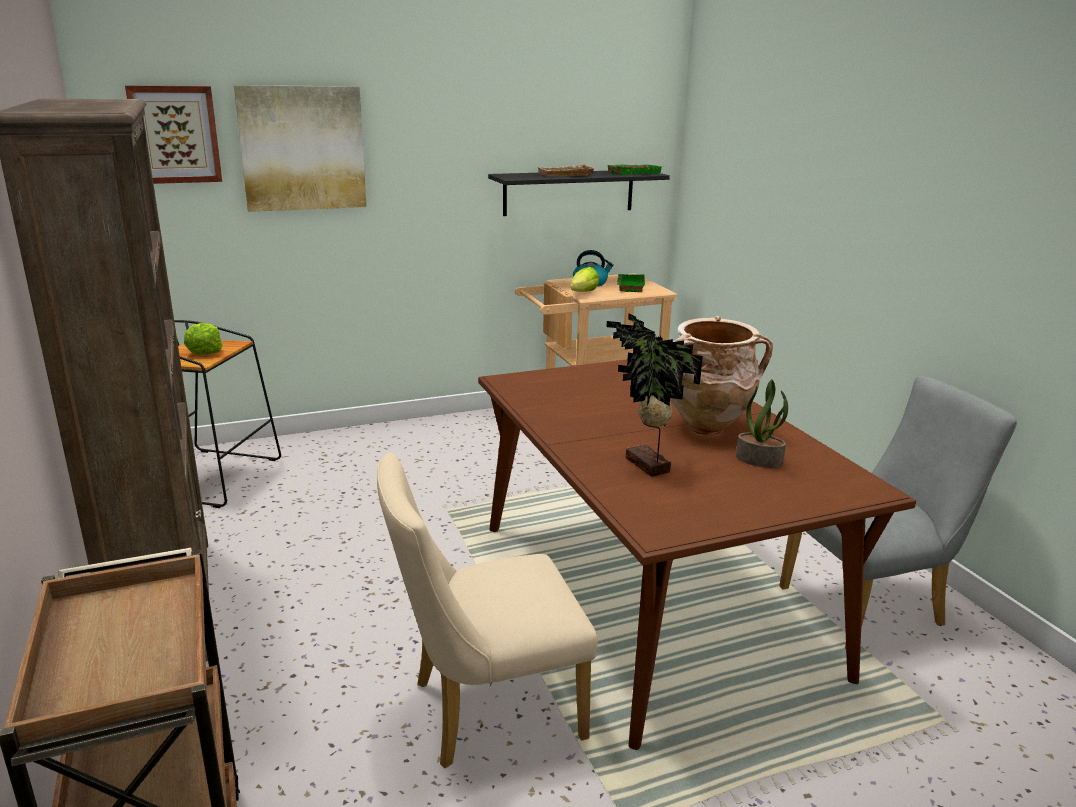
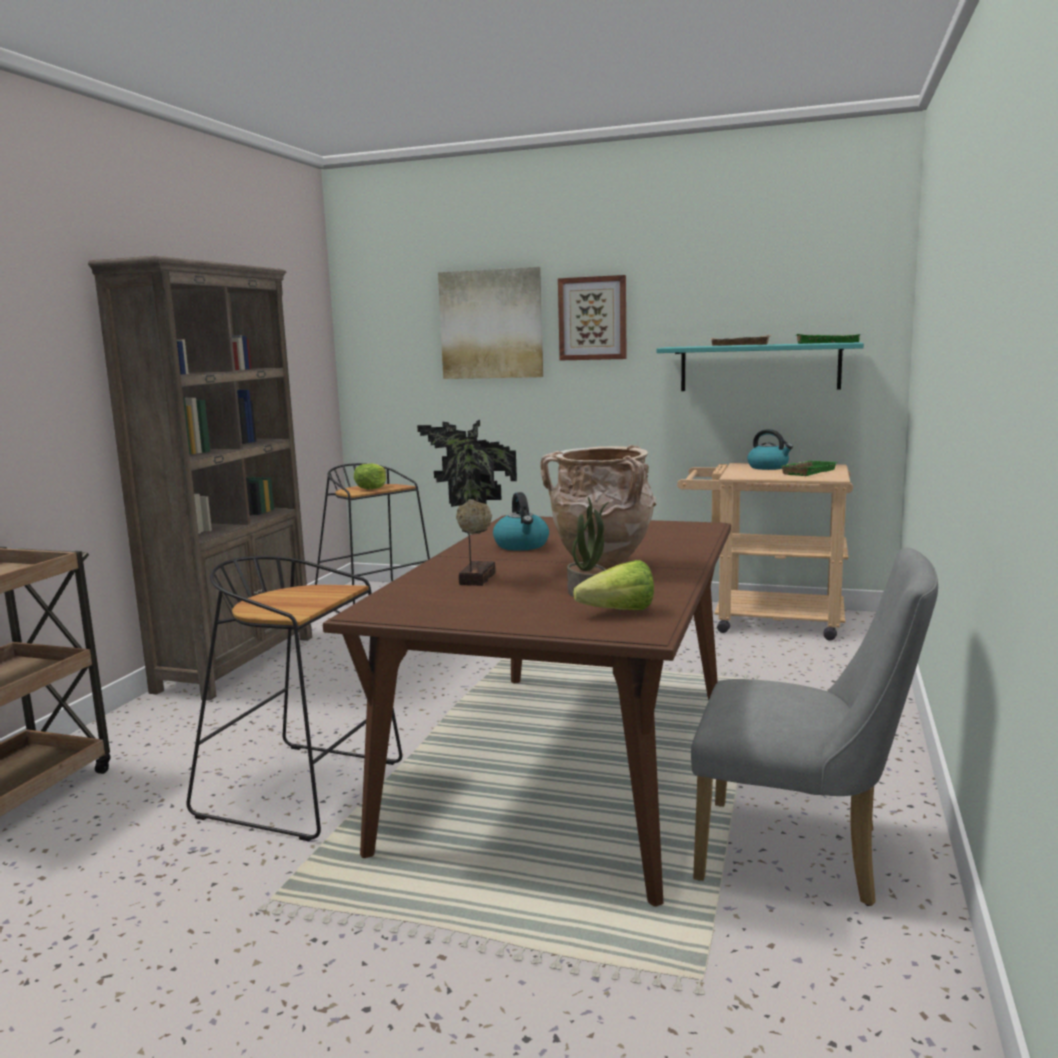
camera: 40 degrees right, 10 degrees down
picture [125,85,222,184] -> picture moved to [558,275,627,360]
beige chair [377,453,598,768] -> black stool [186,556,402,841]
black shelf [488,171,670,216] -> turquoise shelf [656,342,864,391]
lettuce [570,267,599,292] -> lettuce moved to [573,560,654,610]
none -> kettle [493,492,549,551]

